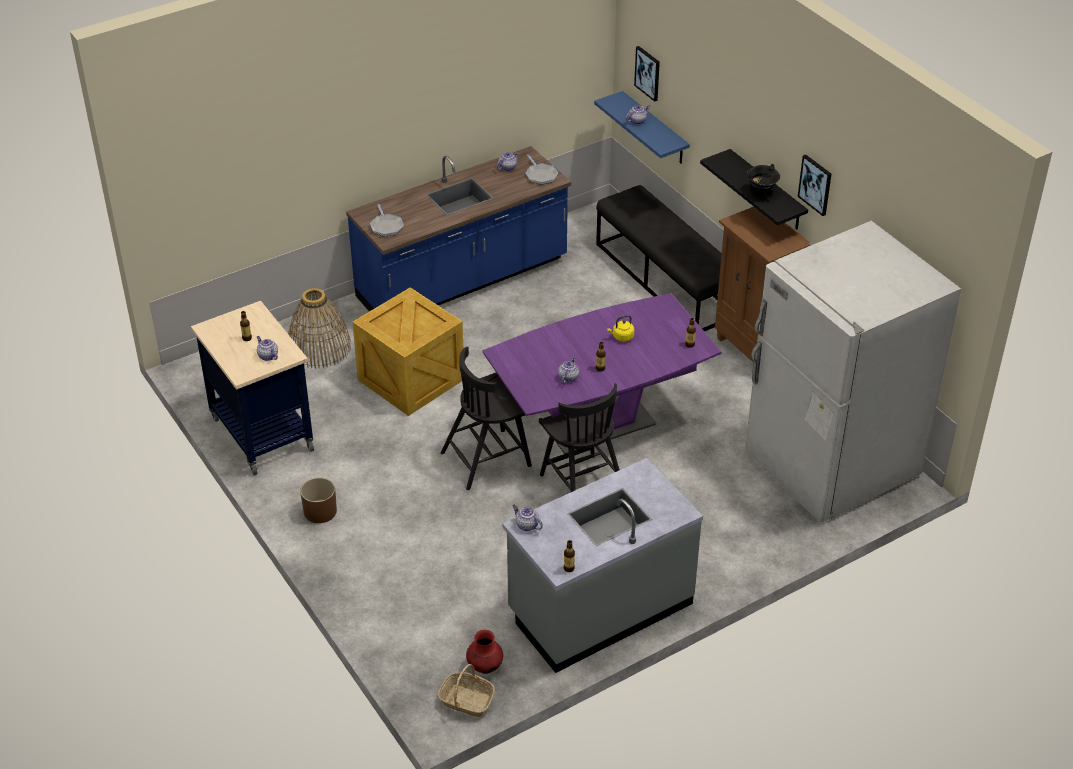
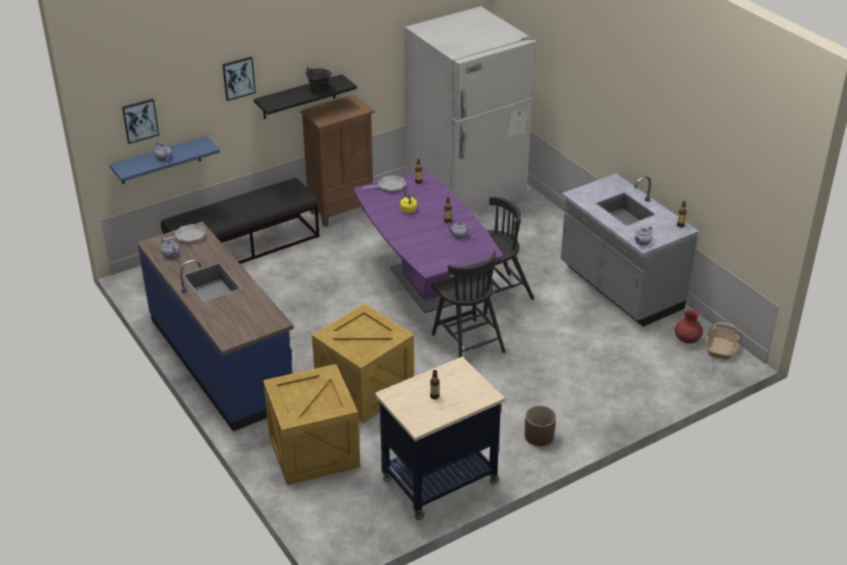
camera: 90 degrees left, 5 degrees down
teapot [257,336,278,361] -> none
basket [288,288,351,369] -> crate [263,364,360,486]
frying pan [370,204,404,236] -> frying pan moved to [362,175,406,192]
picture [798,155,831,216] -> picture moved to [222,57,256,101]

